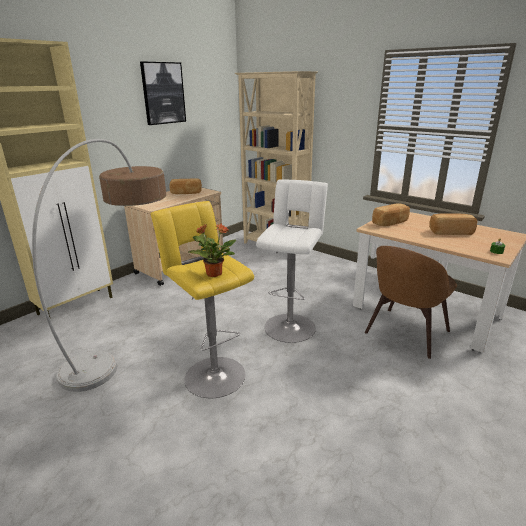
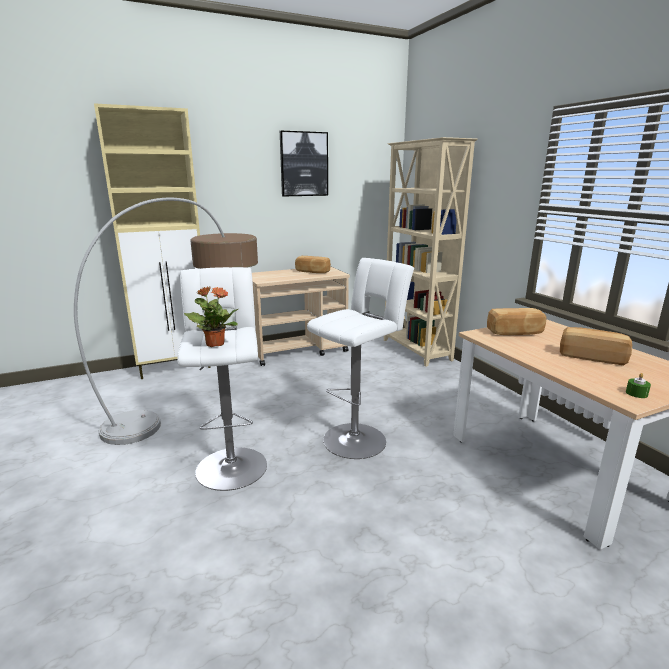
camera: 25 degrees right, 5 degrees down
yellow stool [151,201,254,398] -> white stool [177,267,267,491]
brown chair [365,246,457,359] -> none

